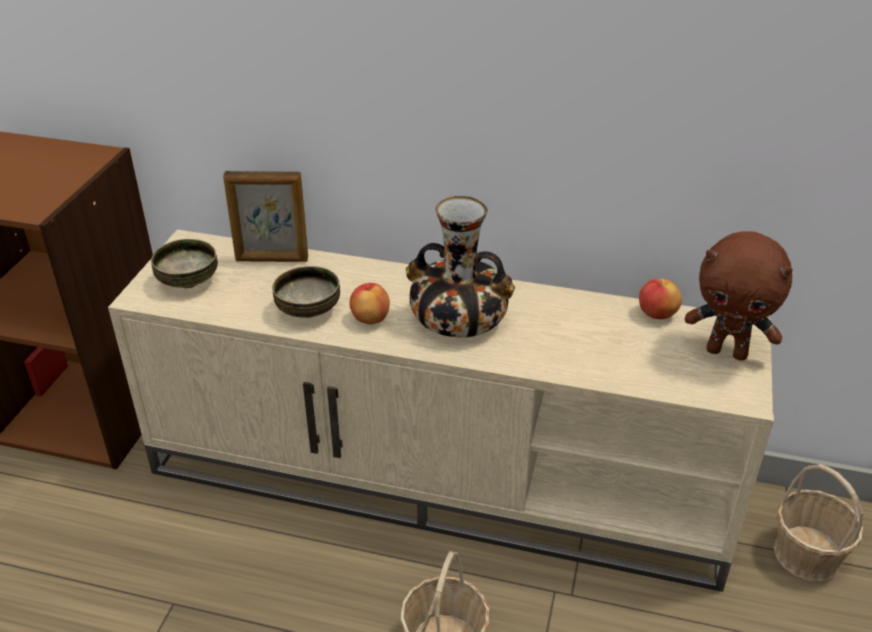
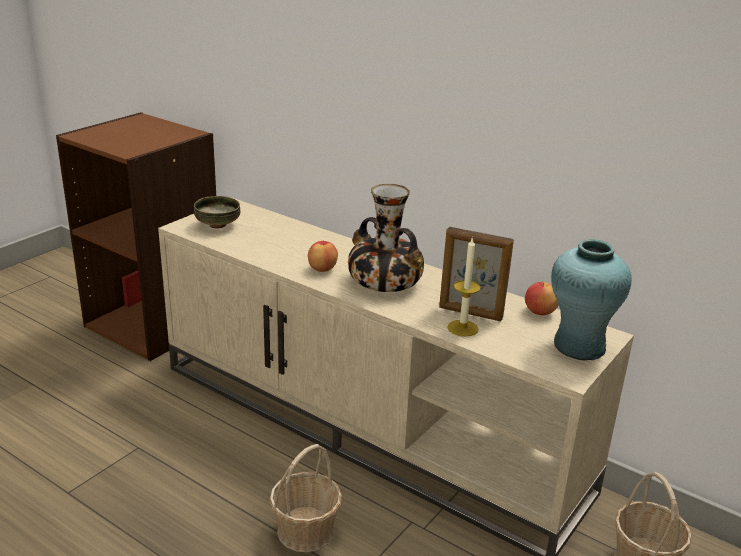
camera: 20 degrees right, 10 degrees down
picture frame [223,171,308,262] -> picture frame moved to [439,227,514,321]
bowl [272,266,340,318] -> none
brown plush toy [685,231,793,361] -> turquoise vase [551,239,631,361]
none -> candle [447,237,481,337]

